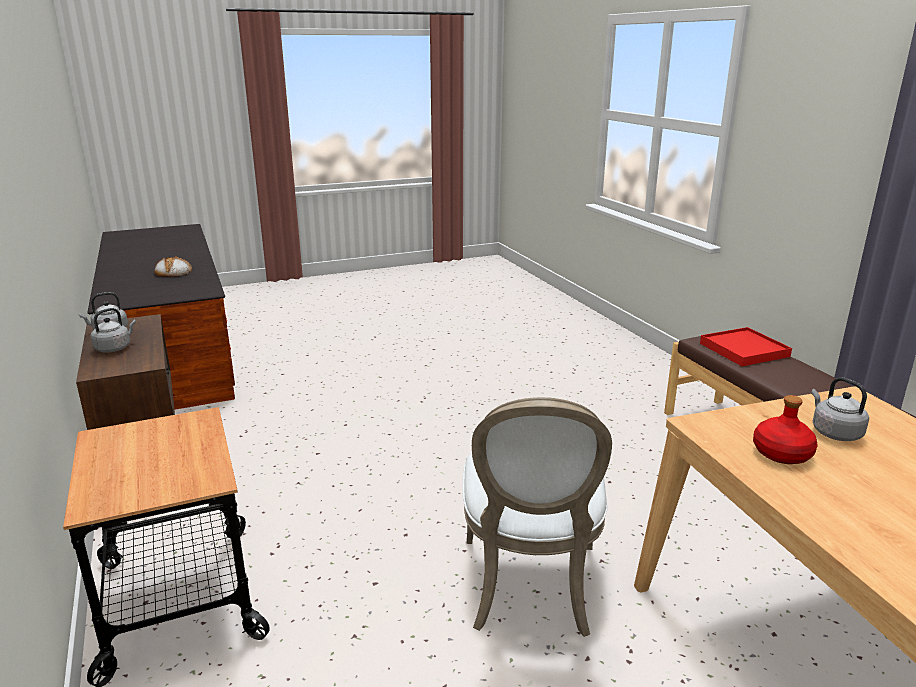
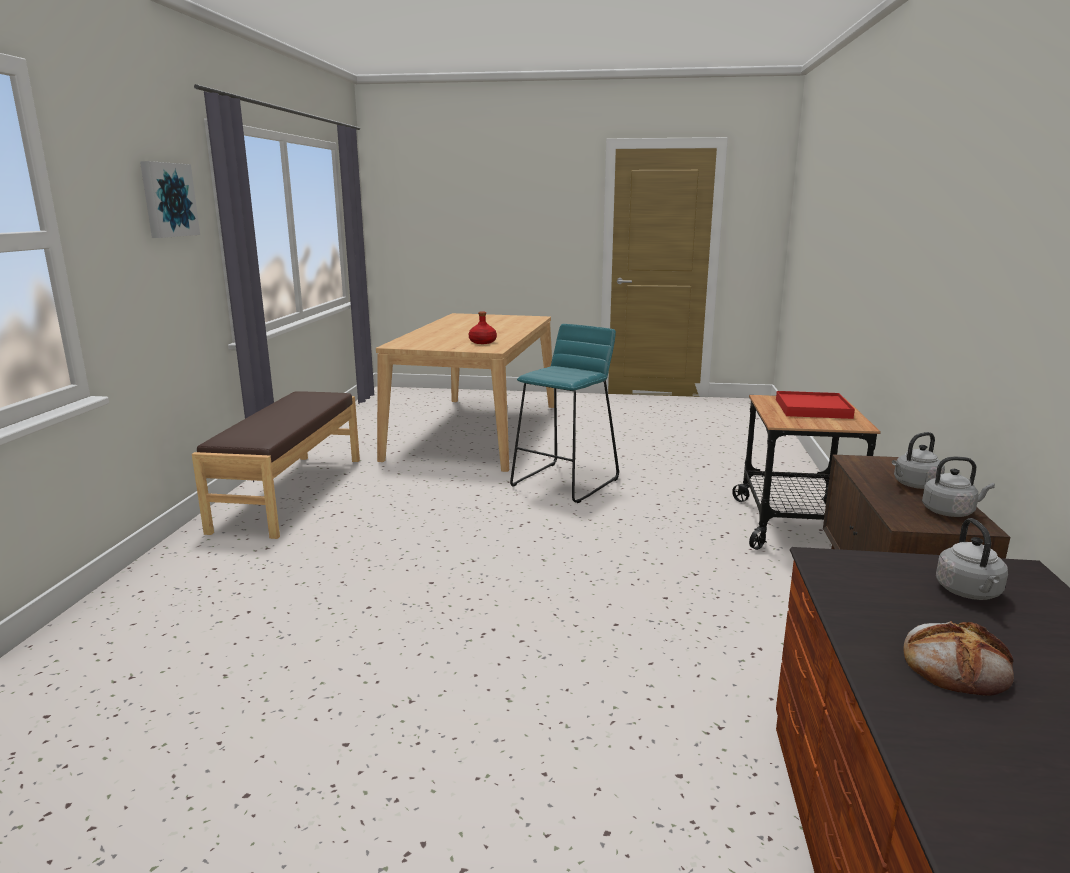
camera: 150 degrees left, 5 degrees down
white chair [463,397,612,637] -> turquoise stool [510,324,619,503]
red tray [700,327,792,366] -> red tray moved to [776,391,855,419]
grey kettle [811,377,869,441] -> grey kettle moved to [936,518,1008,600]
none -> picture [140,161,200,238]

